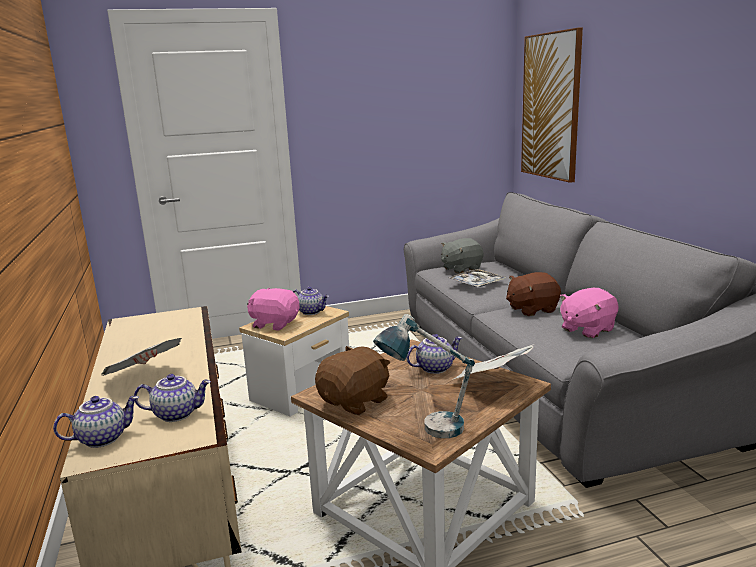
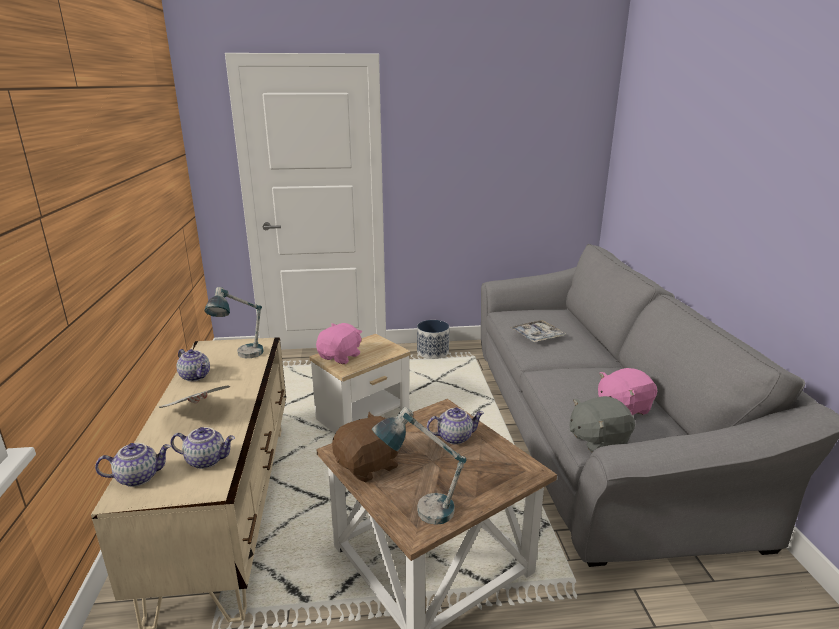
camera: 10 degrees right, 5 degrees up
pink plush toy [247,288,300,331] -> pink plush toy turned 90 degrees clockwise [316,323,362,364]
teapot [293,287,329,315] -> teapot moved to [176,349,210,382]
grey plush toy [441,238,484,274] -> grey plush toy moved to [570,396,635,453]
newspaper [452,344,534,380] -> none
brown plush toy [506,272,561,316] -> none
picture [521,28,583,183] -> none
none -> table lamp [204,287,264,358]
none -> planter [417,320,449,359]

